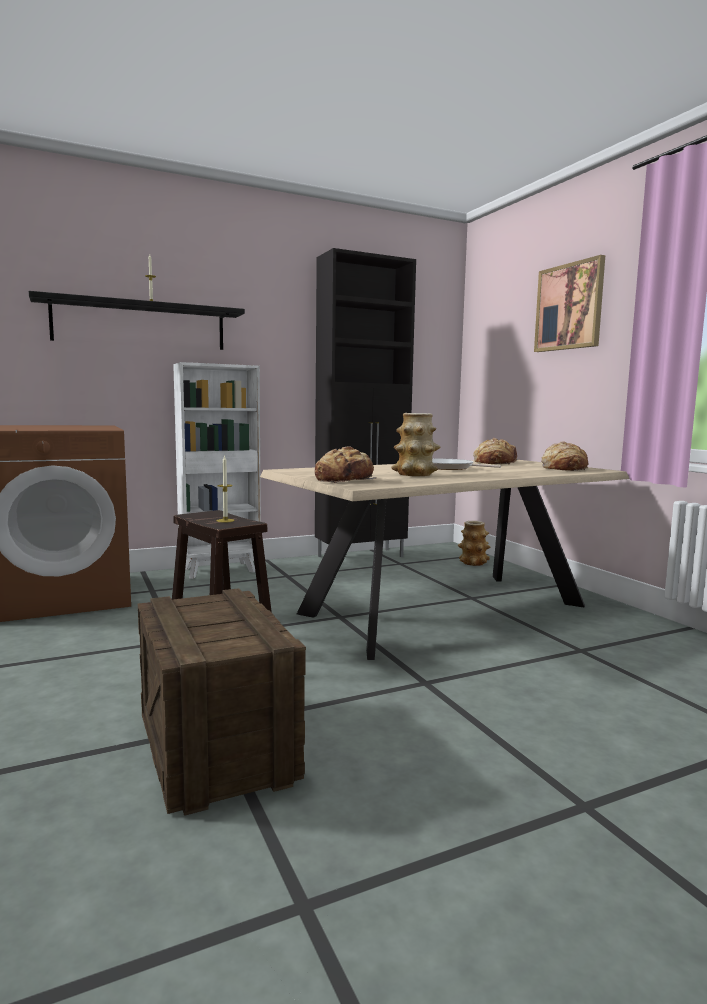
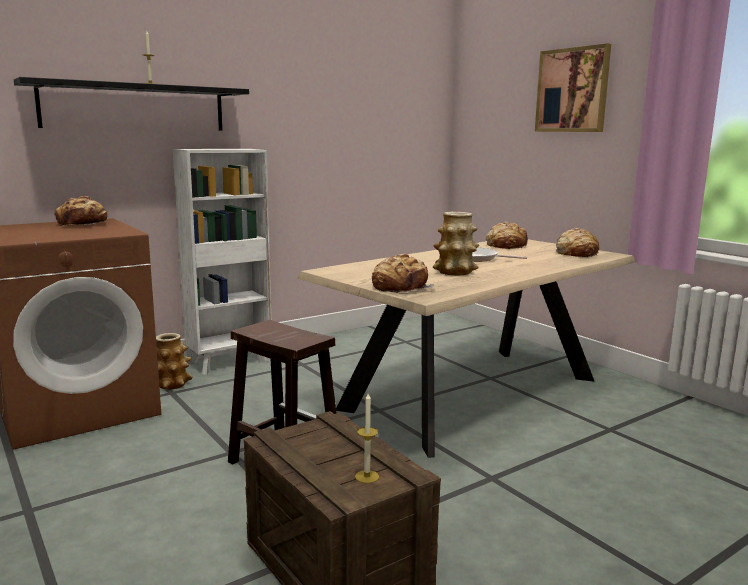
camera: 10 degrees left, 5 degrees up
candle [217,455,234,523] -> candle moved to [355,393,379,483]
black cabinet [315,248,416,557] -> none
vase [457,521,490,566] -> vase moved to [156,333,193,389]
none -> bread [54,196,108,226]

